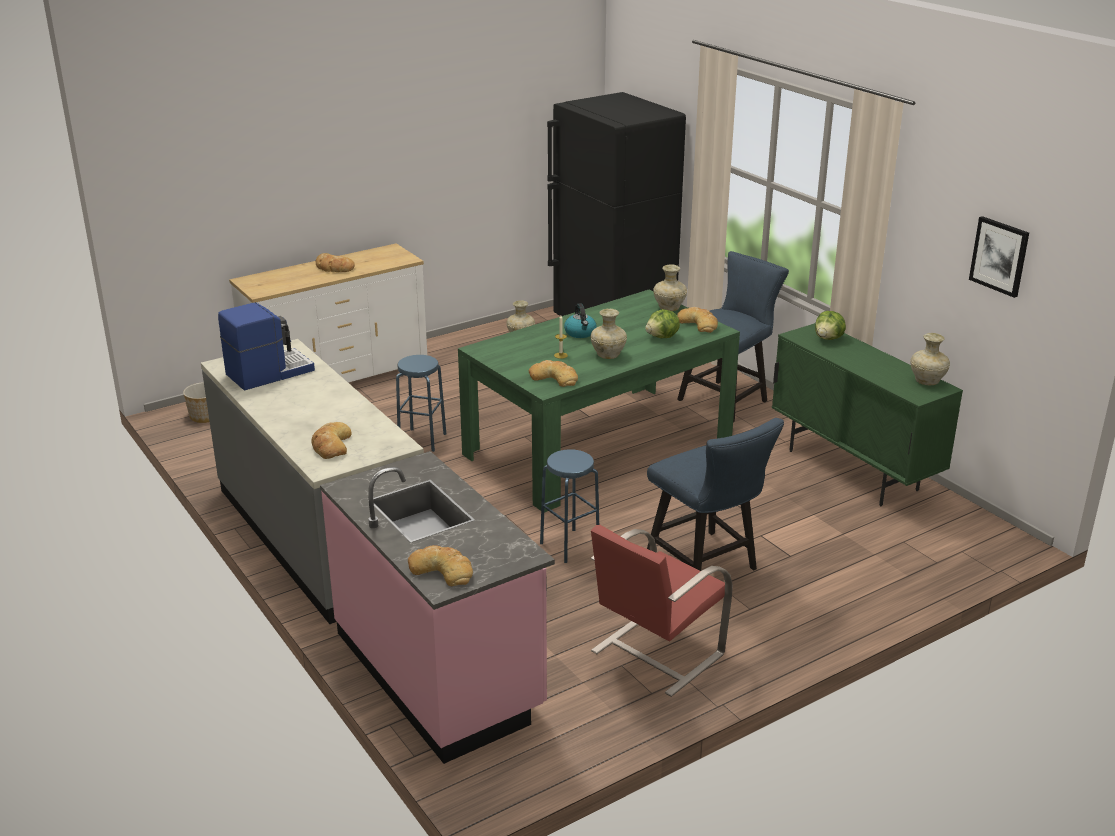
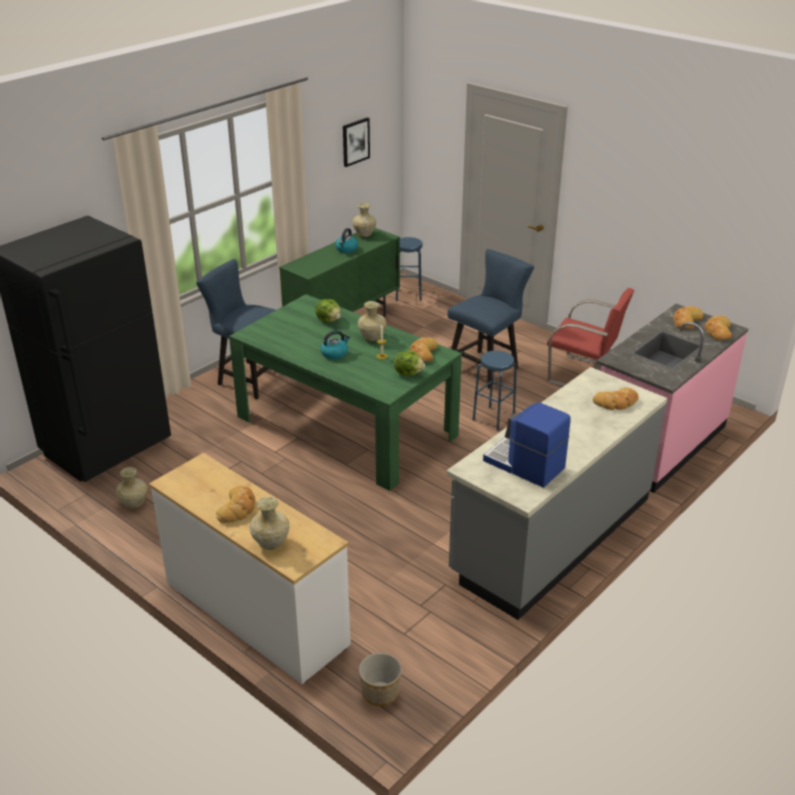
camera: 105 degrees left, 5 degrees up
blue stool [396,355,446,452] -> blue stool moved to [396,237,422,301]
beige vase [653,264,687,311] -> beige vase moved to [250,497,290,550]
bread [677,307,718,333] -> bread moved to [673,306,703,329]
lettuce [815,311,846,340] -> lettuce moved to [394,350,425,376]
none -> kettle [335,228,358,253]

